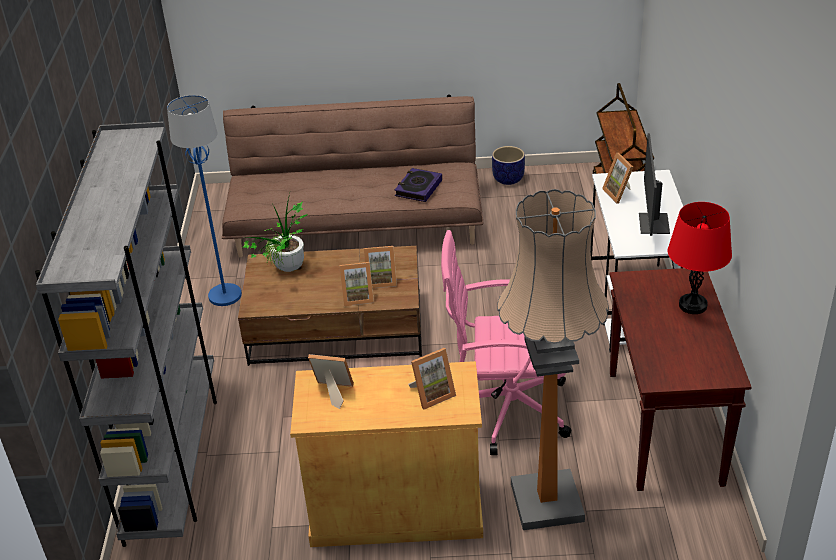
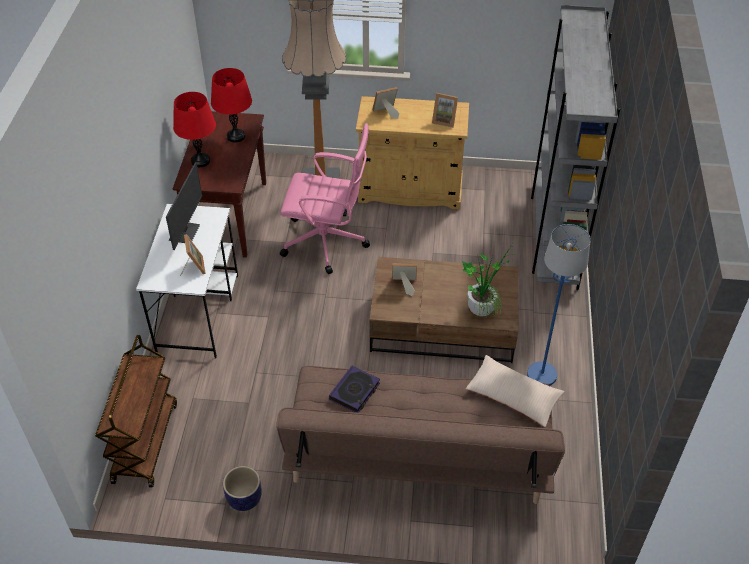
camera: 175 degrees left, 10 degrees up
picture frame [339,262,374,306] -> none
none -> red table lamp [211,68,252,143]
none -> beige pillow [466,355,565,427]

